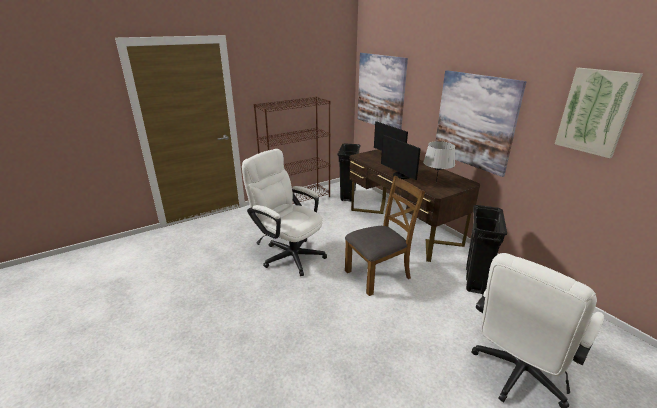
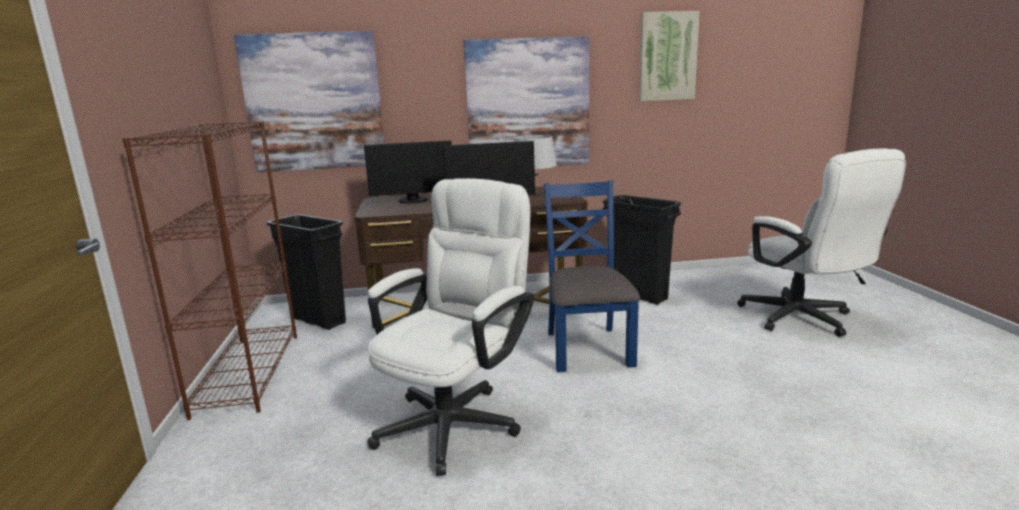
camera: 65 degrees left, 10 degrees down
white office chair [242,149,327,276] -> white office chair turned 150 degrees clockwise [368,178,535,476]
brown chair [345,176,425,296] -> blue chair [544,180,640,372]

